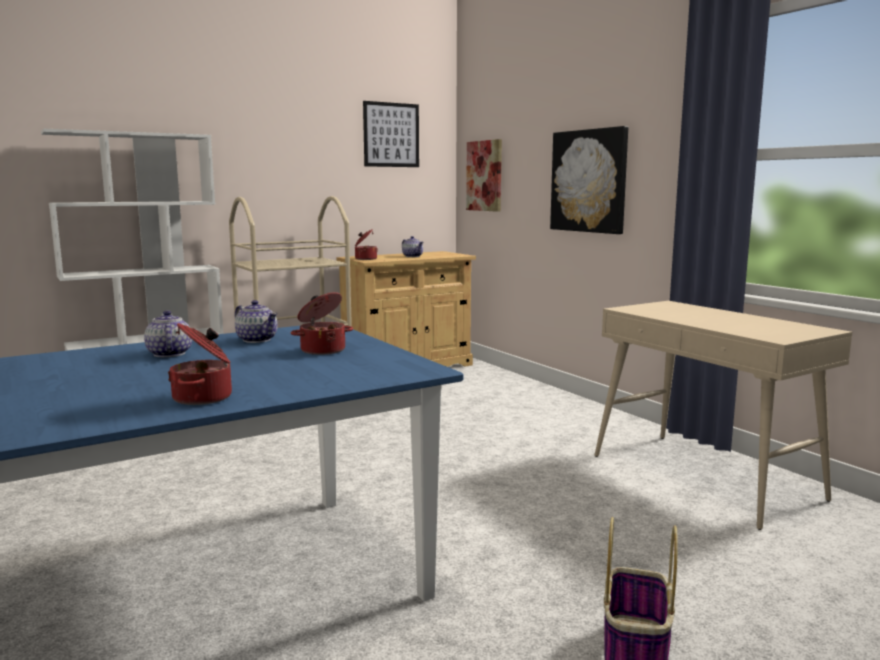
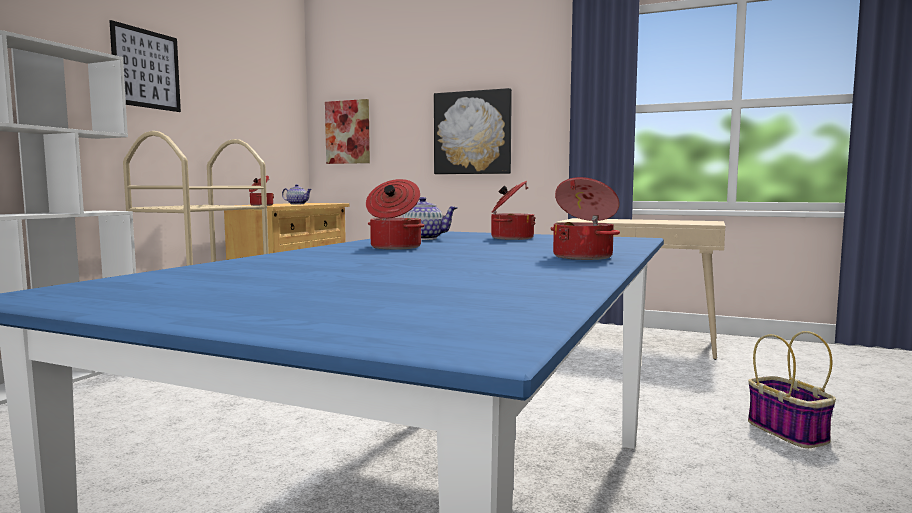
camera: 35 degrees left, 5 degrees down
teapot [144,311,192,357] -> cooking pot [366,179,424,250]
picture [363,101,419,167] -> picture moved to [109,20,181,112]

